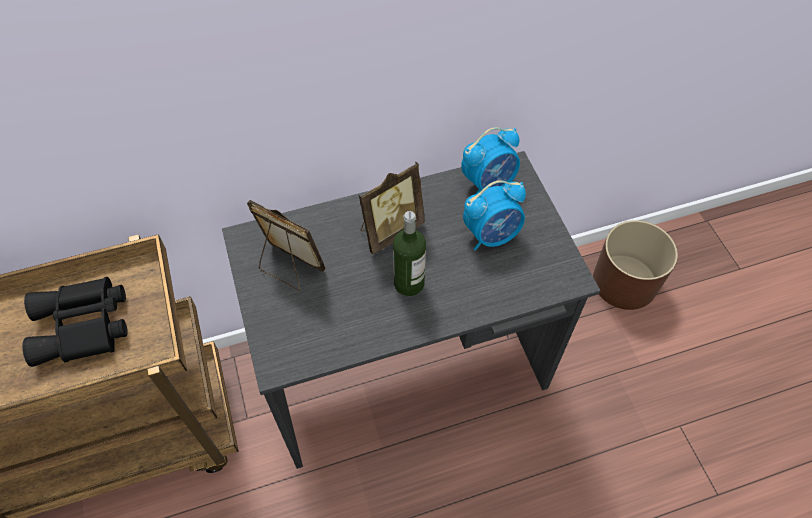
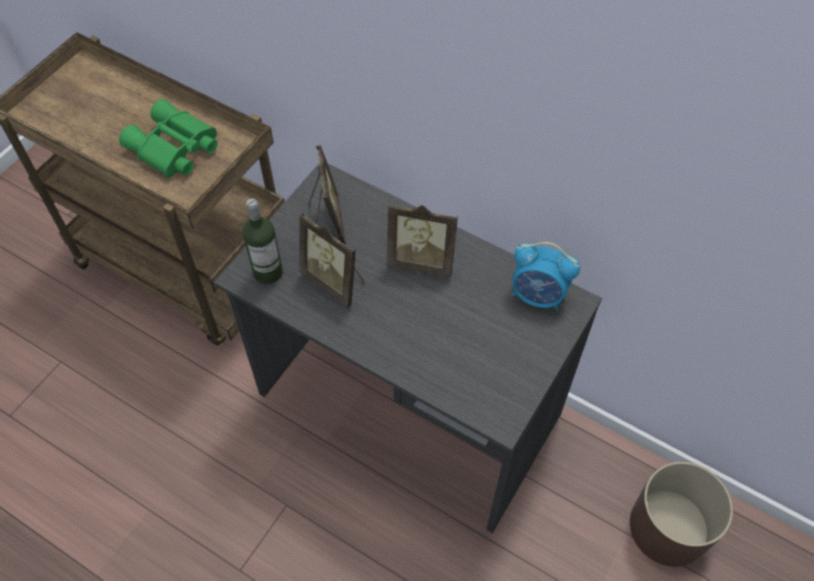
camera: 50 degrees right, 0 degrees up
black binoculars [22,277,128,367] -> green binoculars [119,99,218,178]
bottle [393,211,426,296] -> bottle moved to [243,198,283,284]
alarm clock [463,180,526,251] -> none
none -> picture frame [299,213,364,307]

